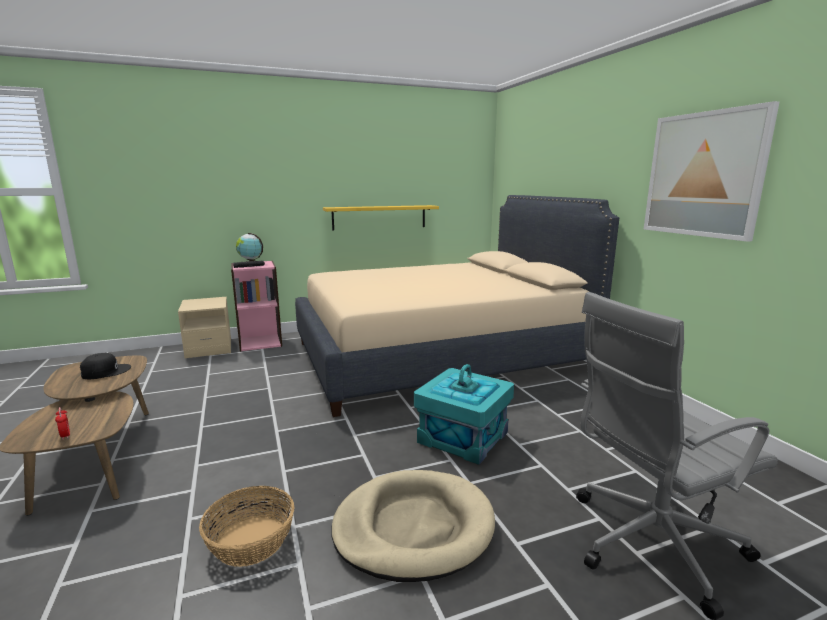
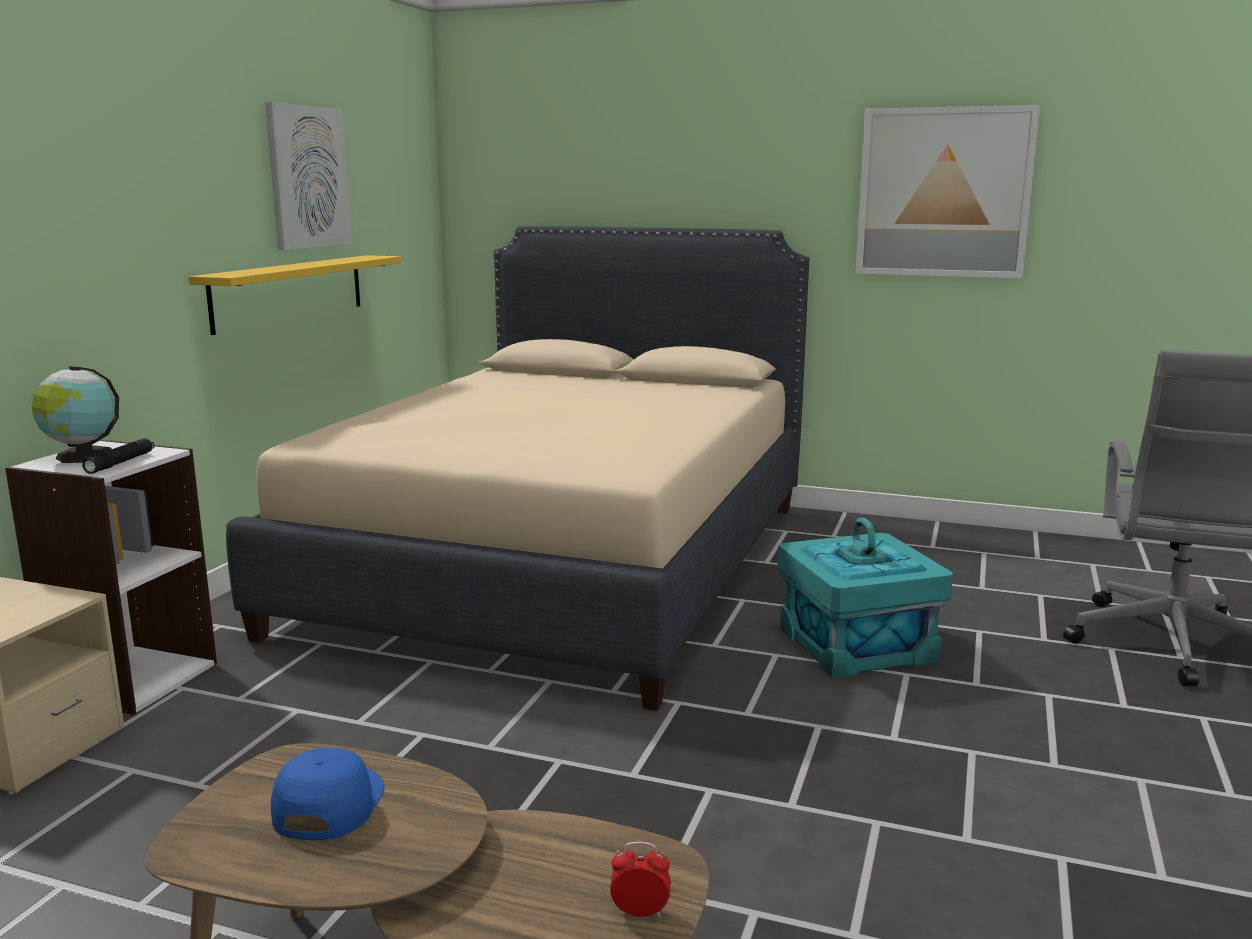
camera: 50 degrees left, 0 degrees up
black cap [80,353,131,379] -> blue cap [271,748,385,840]
basket [199,486,295,567] -> none
pink bookcase [231,261,282,351] -> white bookcase [5,440,217,715]
beige dog bed [331,470,495,582] -> none
none -> picture [265,102,352,250]

